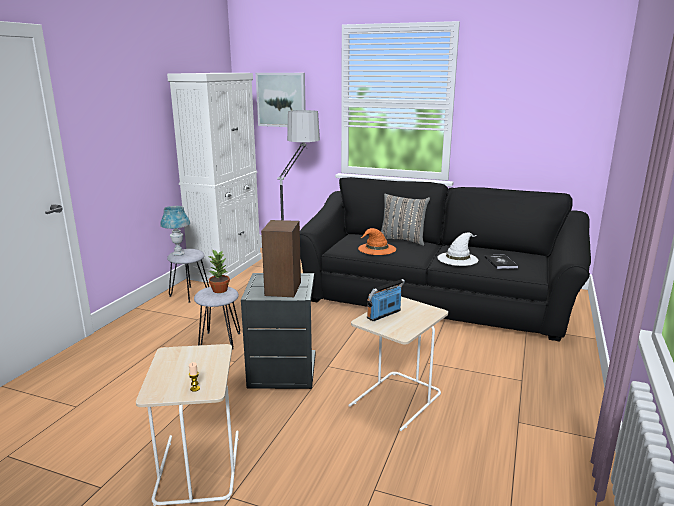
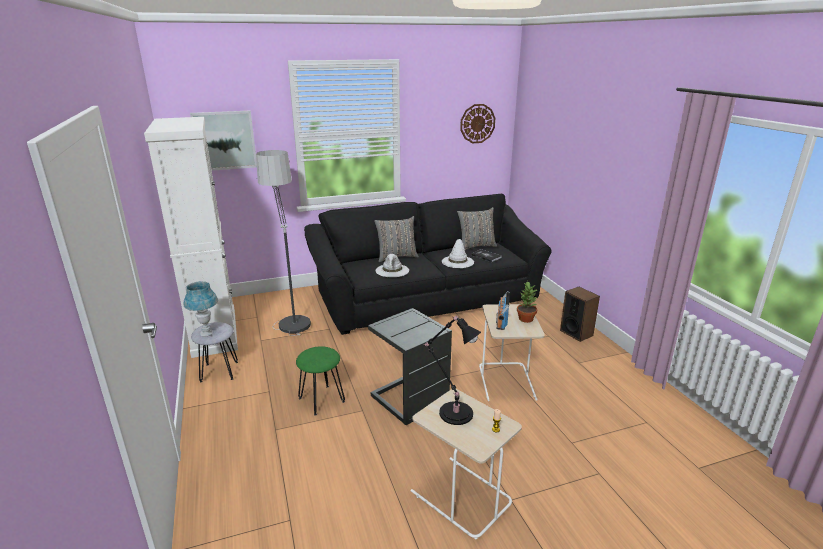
camera: 40 degrees left, 5 degrees up
grey stool [194,287,240,350] -> green stool [296,346,345,416]
potted plant [208,250,230,293] -> potted plant moved to [517,281,537,323]
speaker [261,220,301,297] -> speaker moved to [560,287,600,342]
orange hat [358,228,396,255] -> white hat [376,254,409,277]
none -> black table lamp [423,316,481,425]
none -> grey pillow [457,207,497,250]
none -> wall clock [460,104,495,143]

